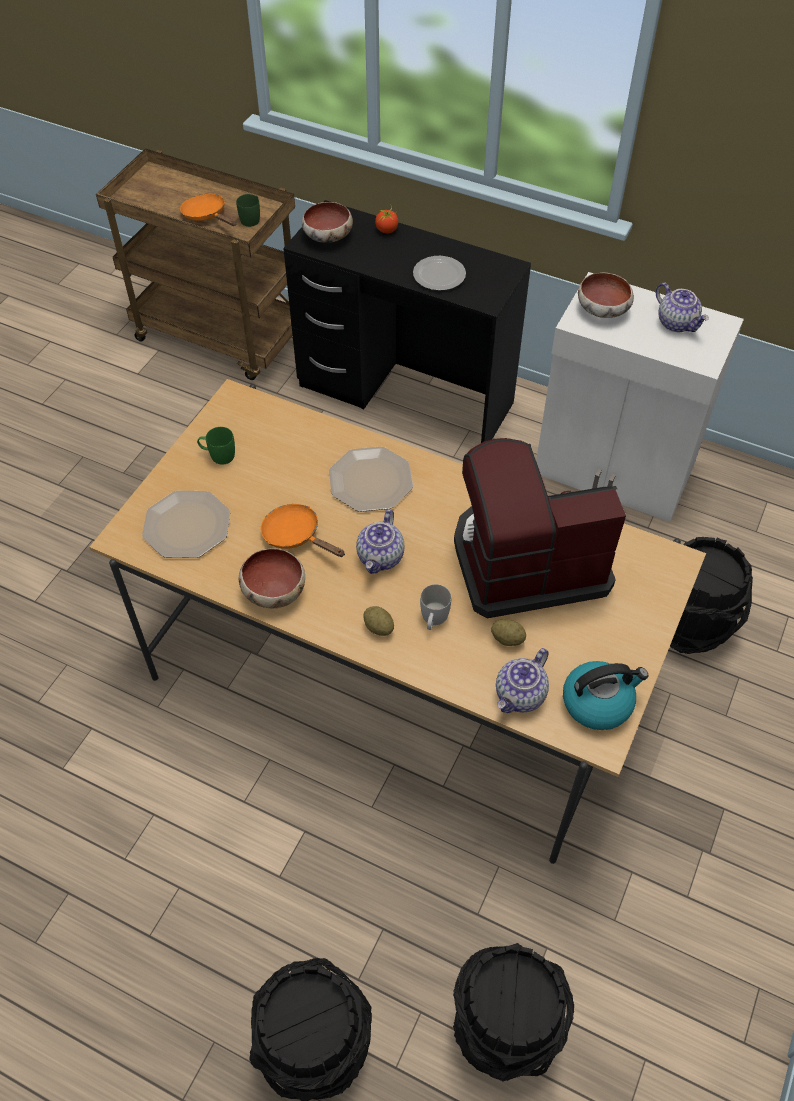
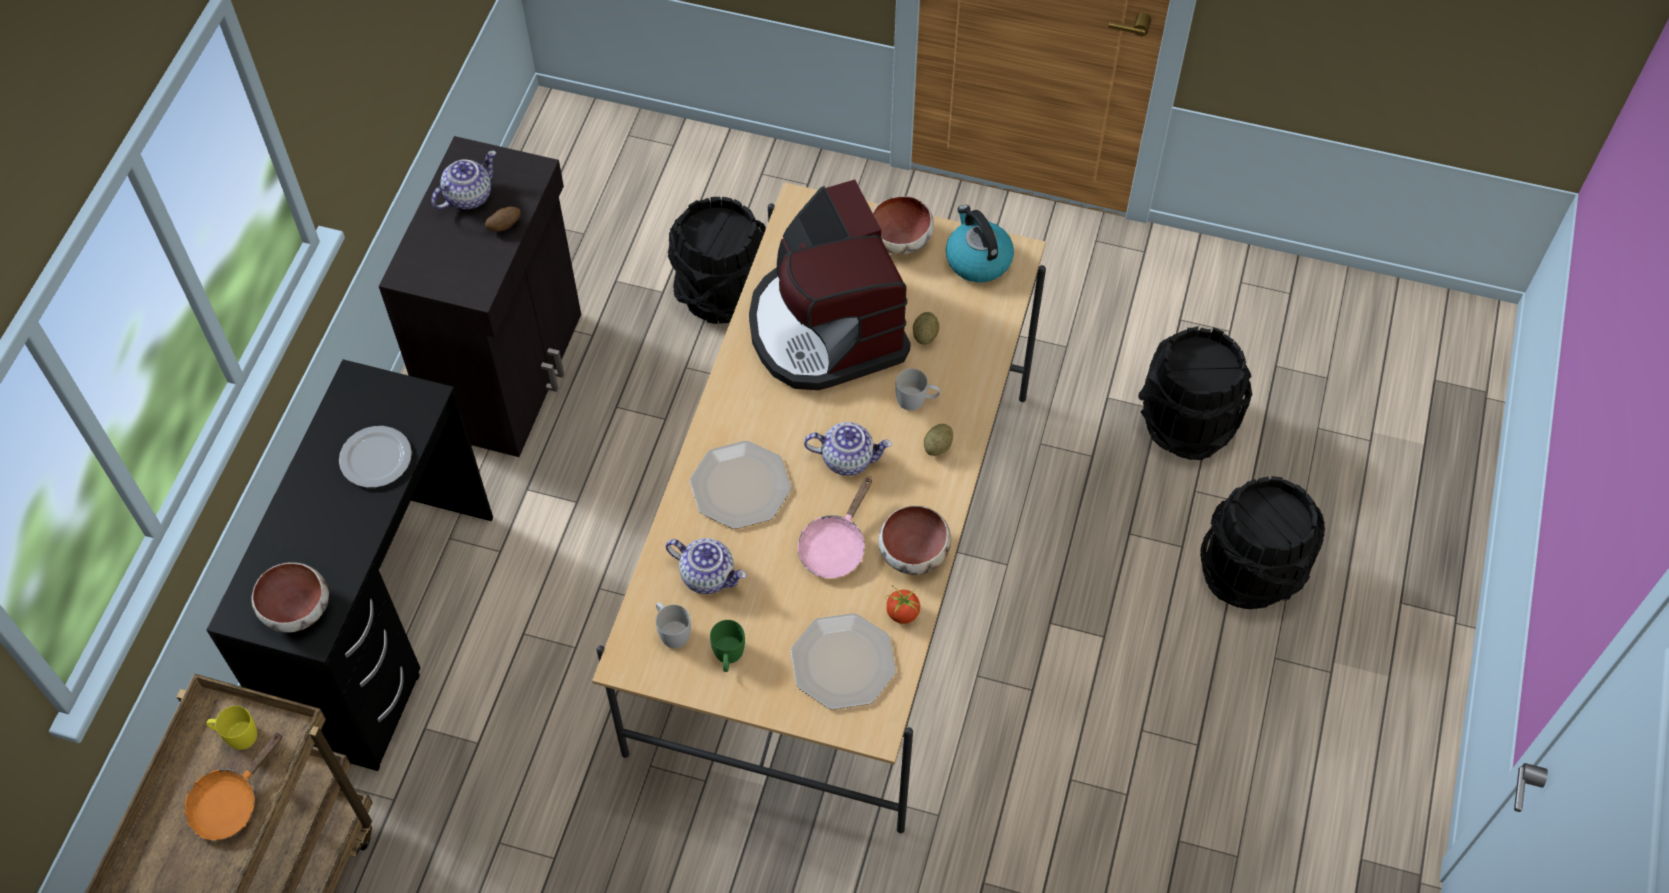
camera: 100 degrees left, 5 degrees up
green mug [236,194,260,227] -> yellow mug [206,706,257,750]
orange frying pan [261,504,345,557] -> pink frying pan [798,476,872,578]
tomato [375,205,399,233] -> tomato moved to [885,586,920,624]
teapot [496,648,549,713] -> teapot moved to [666,538,747,594]
white cabinet [536,272,744,522] -> black cabinet [379,136,581,457]
bowl [578,272,634,318] -> bowl moved to [872,196,934,254]
none -> potato [485,207,521,232]
none -> white mug [656,602,691,648]

